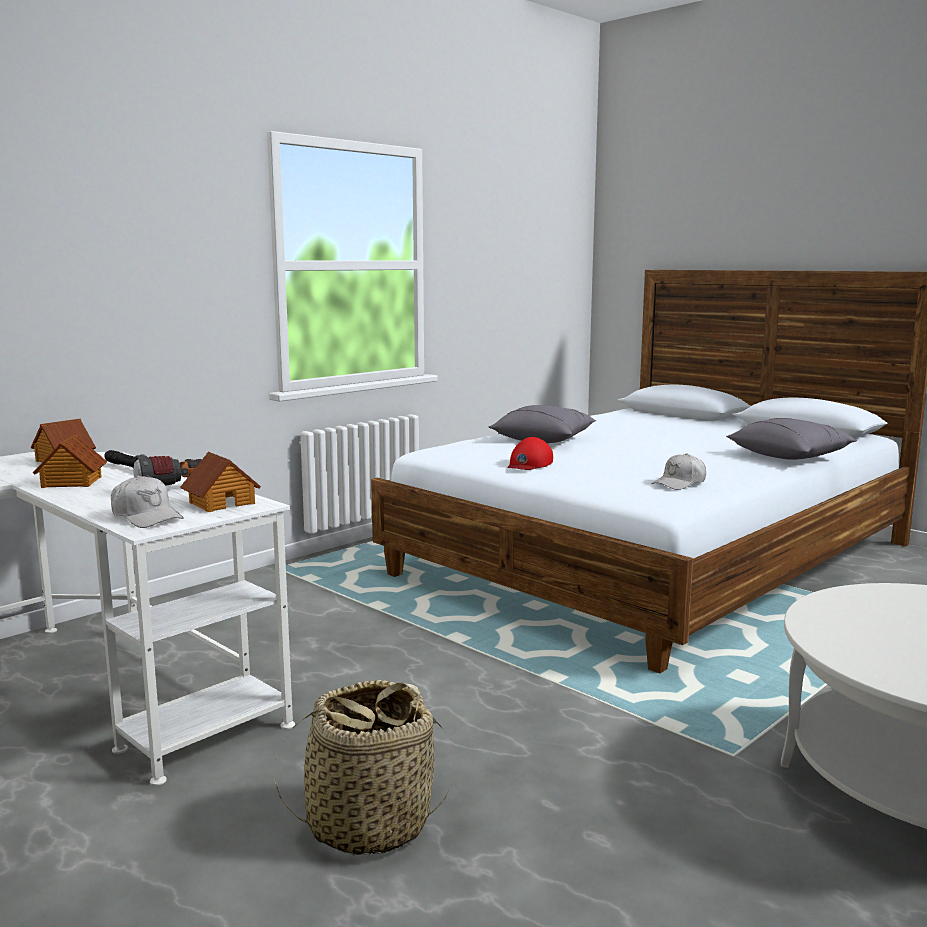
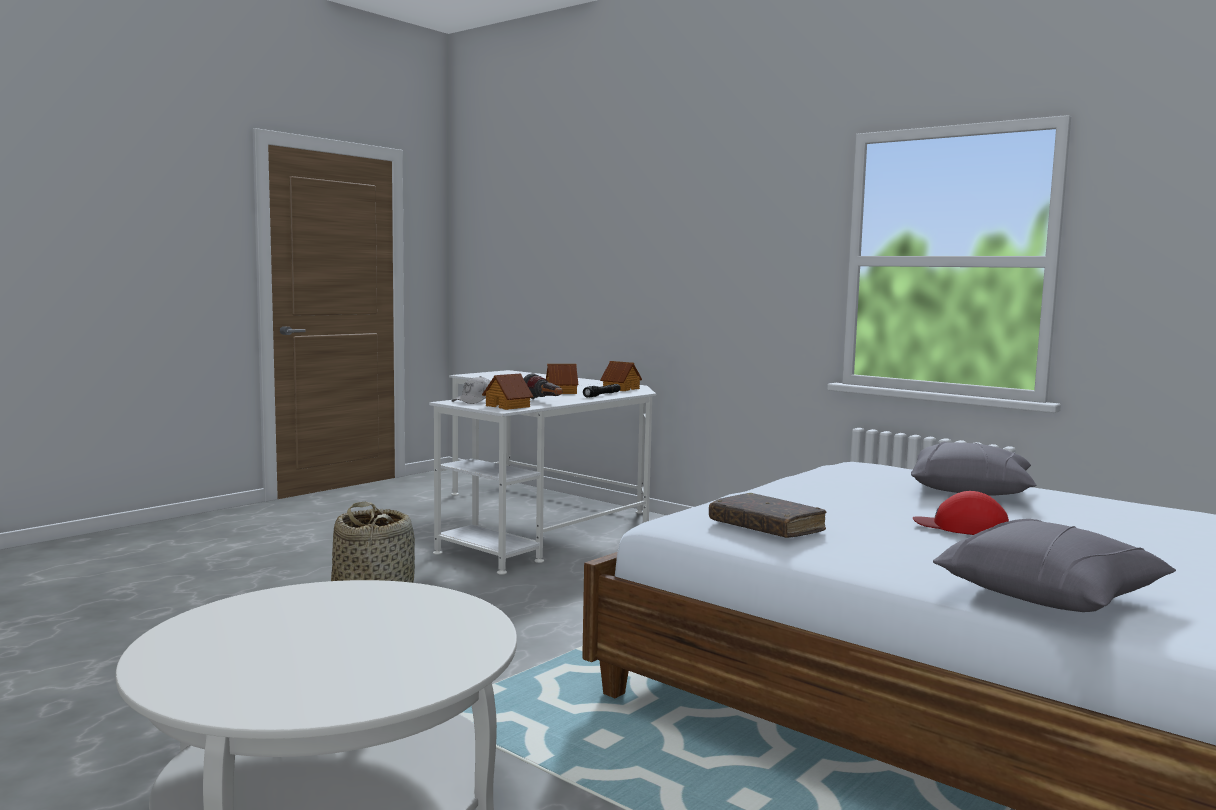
camera: 85 degrees right, 5 degrees down
red cap [507,437,553,470] -> red cap moved to [913,491,1009,535]
white cap [652,453,706,490] -> brown book [709,493,826,538]

